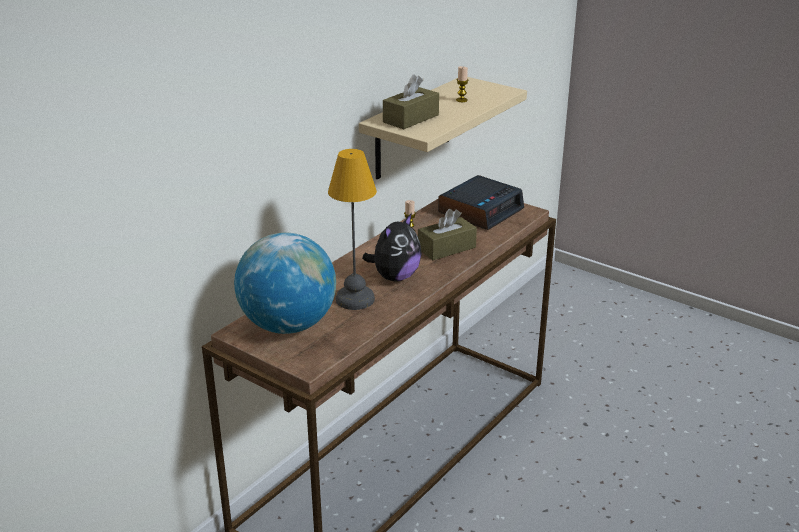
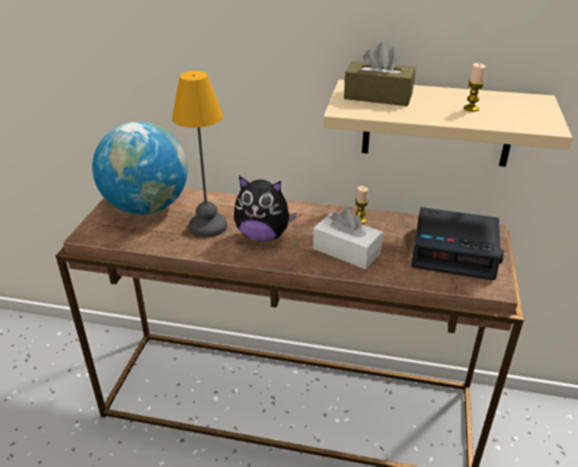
camera: 65 degrees right, 5 degrees up
brown tissue box [418,209,477,261] -> white tissue box [313,208,383,269]

